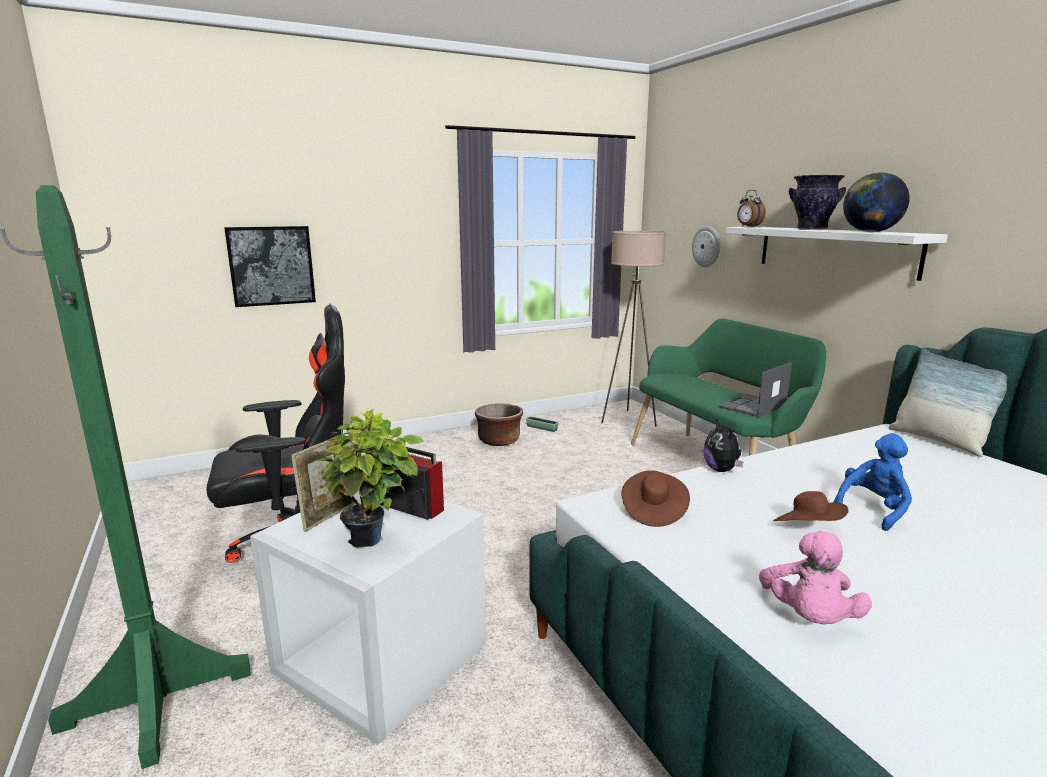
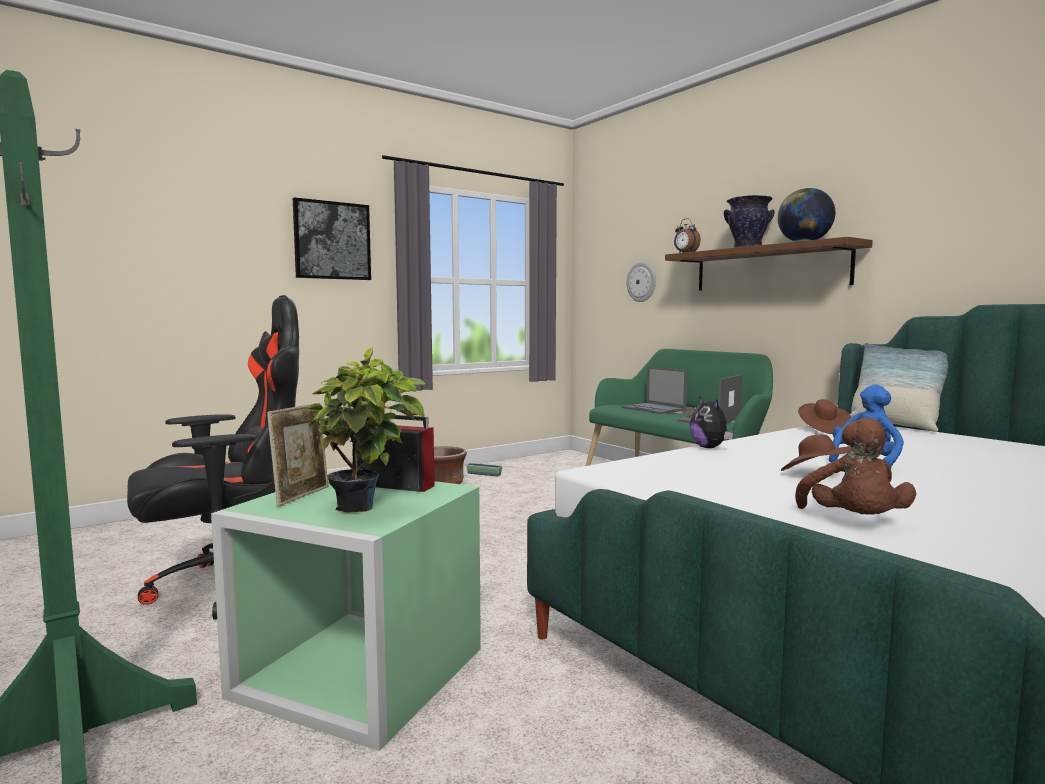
camera: 10 degrees left, 10 degrees down
picture [224,226,316,307] -> picture moved to [293,197,371,280]
white storage box [250,490,486,745] -> green storage box [211,470,481,751]
beige floor lamp [601,231,666,427] -> none
brown hat [622,470,690,527] -> brown hat moved to [798,399,851,434]
white shelf [726,226,948,281] -> brown shelf [665,237,873,291]
pink plush toy [759,531,872,624] -> brown plush toy [795,418,916,514]
none -> laptop [621,367,687,414]

